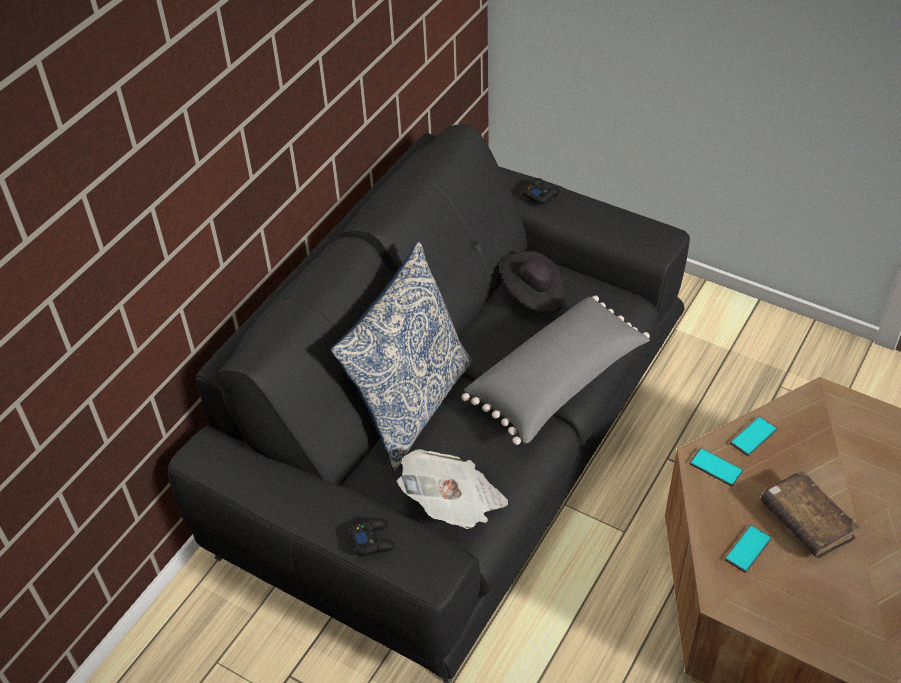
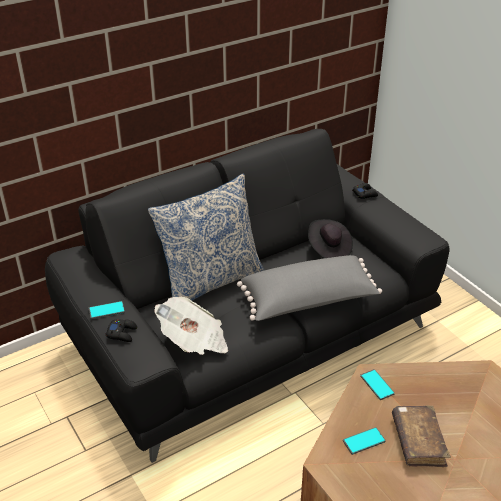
camera: 25 degrees right, 10 degrees down
phone [730,416,777,456] -> phone moved to [89,301,125,319]

